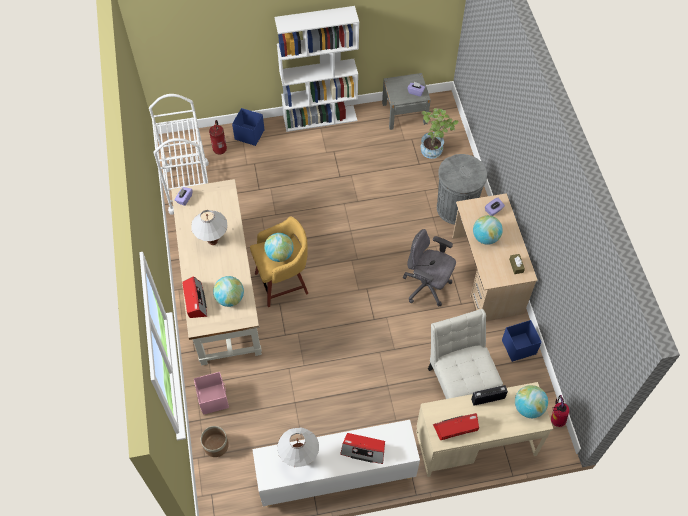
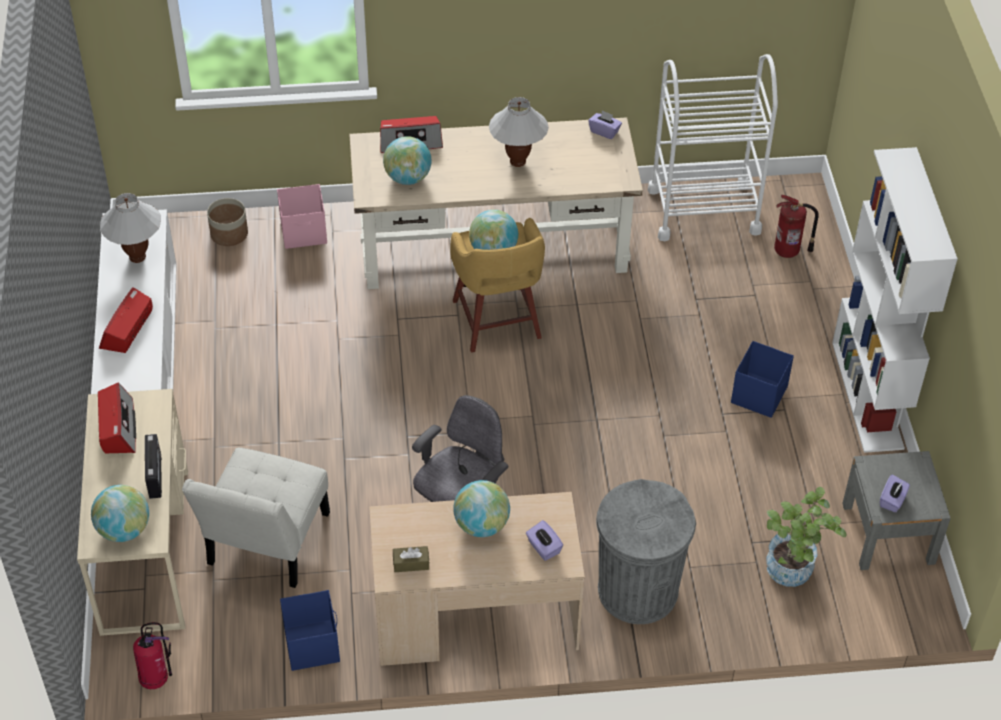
camera: 95 degrees right, 10 degrees down
blue storage box [232,108,265,146] -> blue storage box moved to [731,341,794,418]
white chair [428,309,503,399] -> white chair turned 120 degrees clockwise [182,447,330,588]

